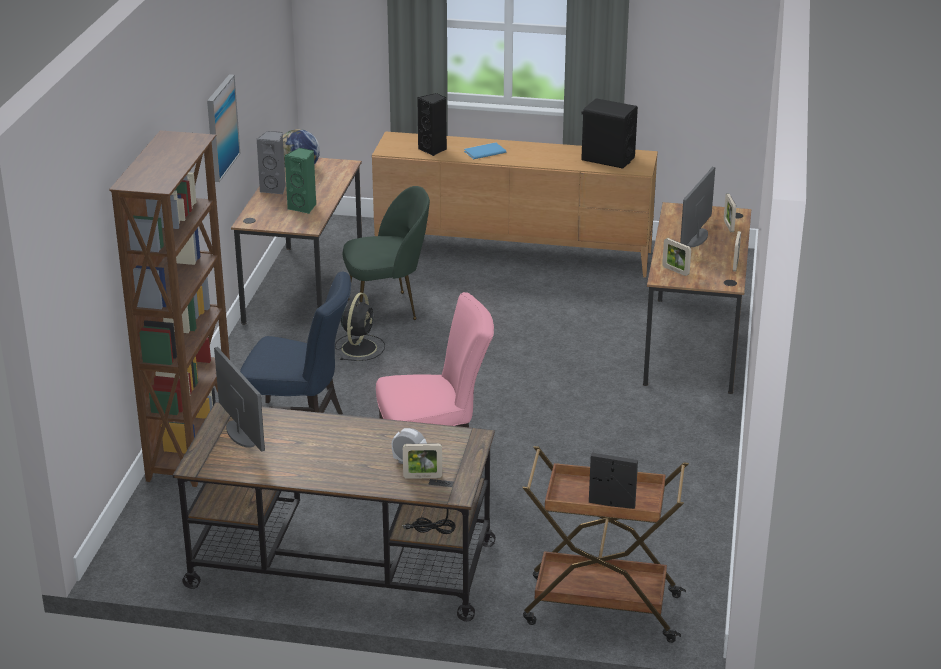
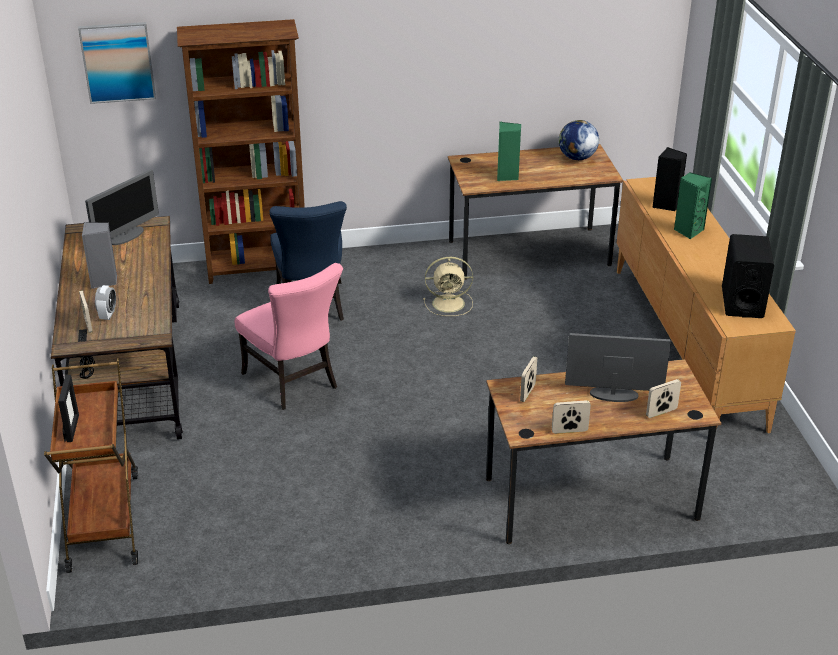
camera: 70 degrees right, 5 degrees up
picture [207,74,240,182] -> picture moved to [78,22,156,104]
grey speaker [256,131,286,194] -> grey speaker moved to [82,222,117,289]
black fan [335,293,385,361] -> beige fan [423,257,473,316]
green chair [343,186,430,320] -> none
blue book [464,142,506,159] -> green speaker [674,173,712,239]

